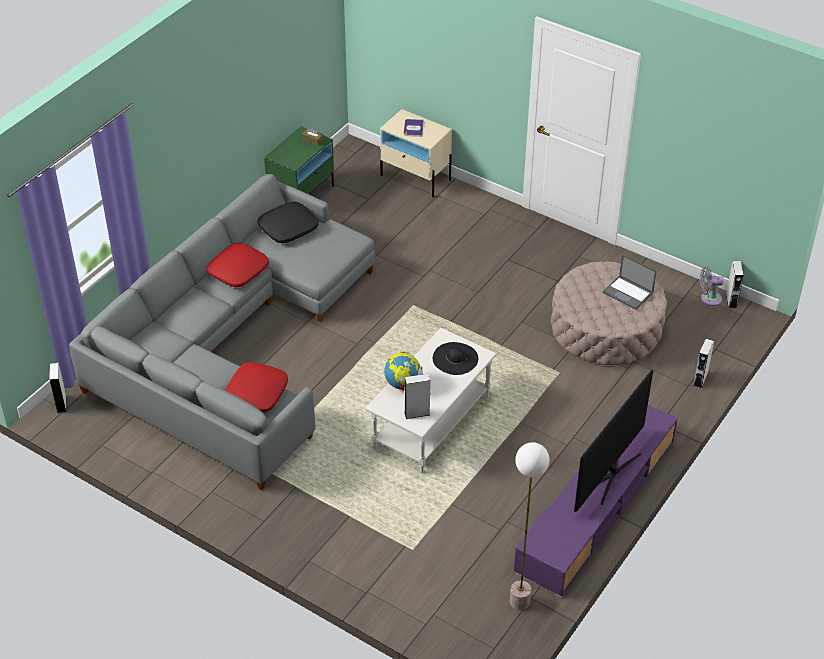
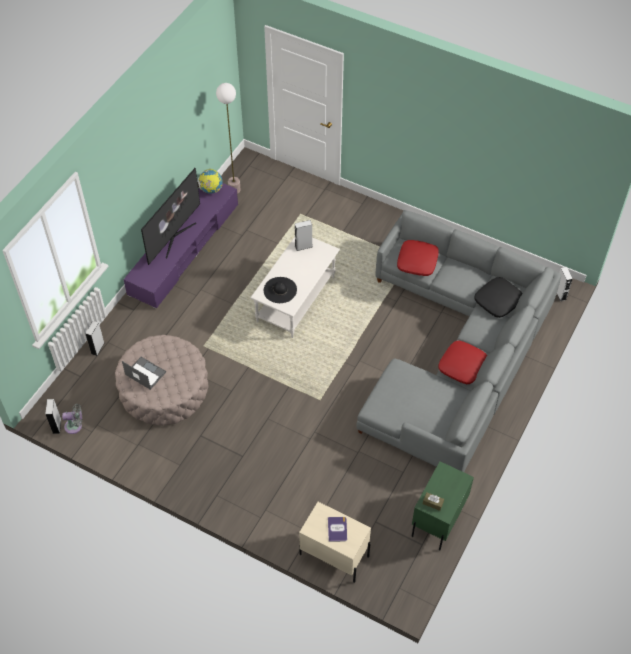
camera: 175 degrees right, 10 degrees up
black pillow [258,202,319,243] -> black pillow moved to [474,277,522,318]
globe [384,351,422,391] -> globe moved to [197,168,223,194]

